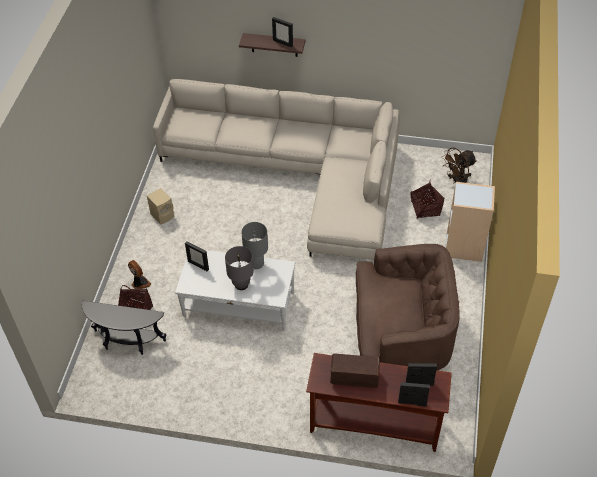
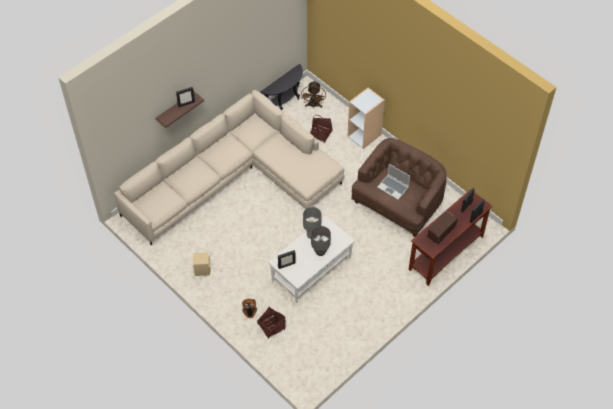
camera: 55 degrees left, 5 degrees up
black side table [81,301,167,355] -> black side table moved to [261,64,303,110]
none -> laptop [377,164,410,200]

